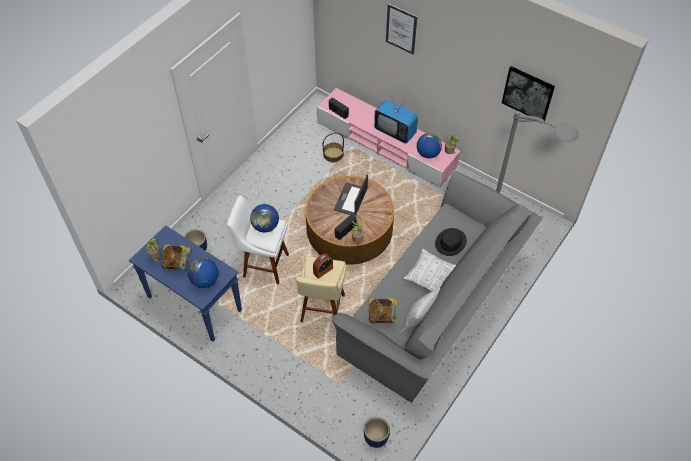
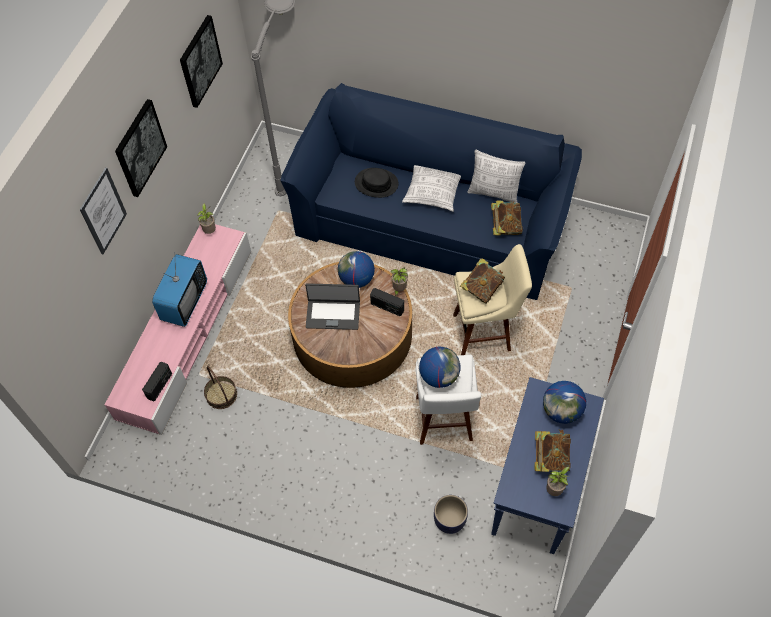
camera: 105 degrees left, 5 degrees up
alarm clock [313,254,333,279] -> book [460,258,505,304]
grey sofa [332,171,543,402] -> blue sofa [280,83,582,300]
planter [364,417,390,448] -> none
globe [417,133,442,158] -> globe moved to [338,251,375,288]
none -> picture [115,99,167,197]

